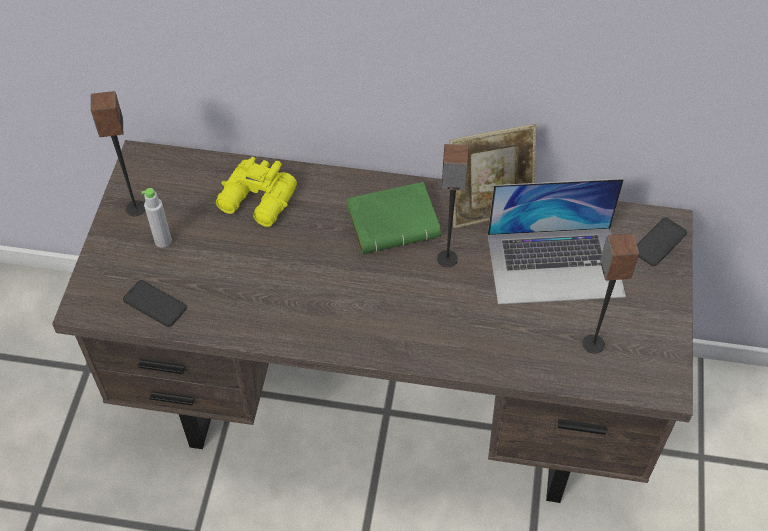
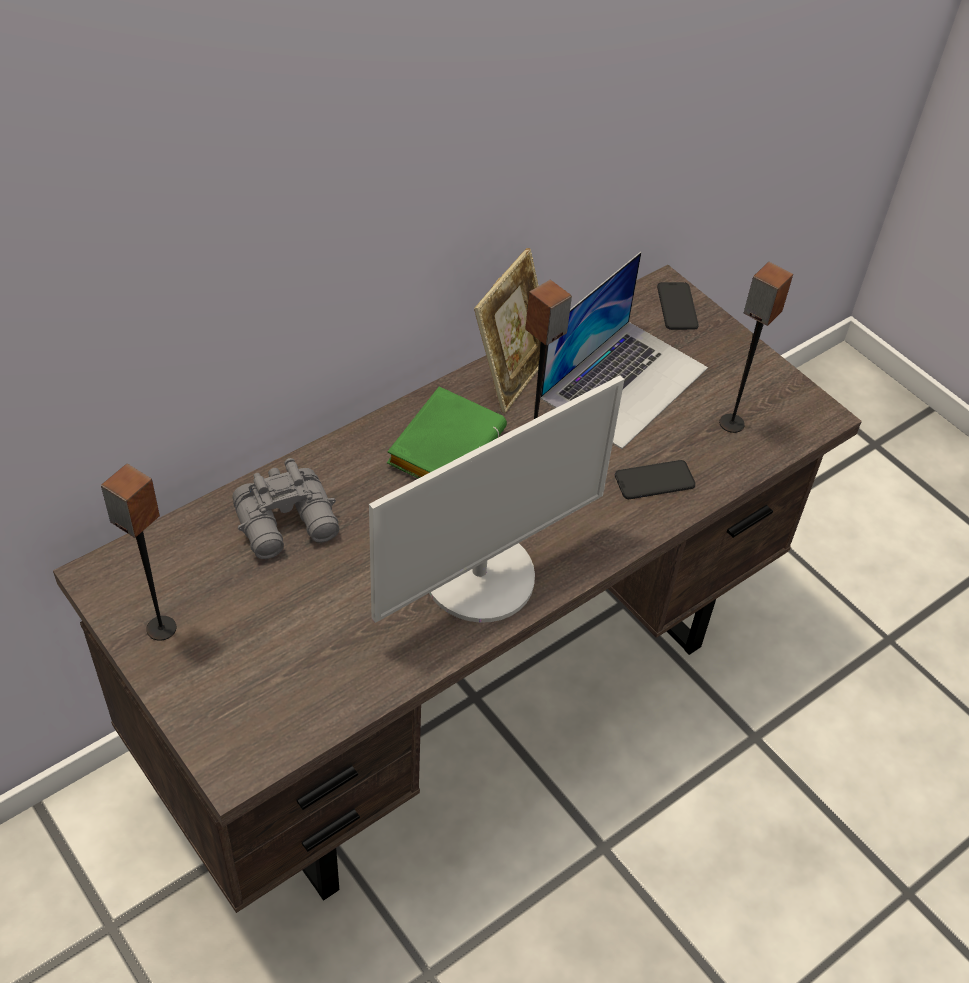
camera: 50 degrees left, 5 degrees down
phone [123,280,187,327] -> phone moved to [615,460,696,499]
grey bottle [141,188,172,248] -> none
yellow binoculars [216,157,297,227] -> grey binoculars [232,458,339,559]
none -> monitor [369,375,624,623]

